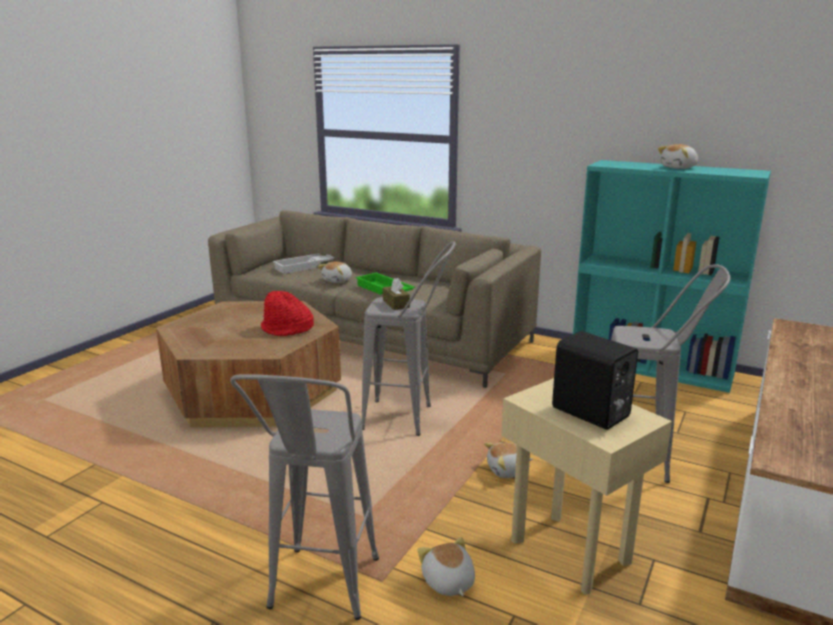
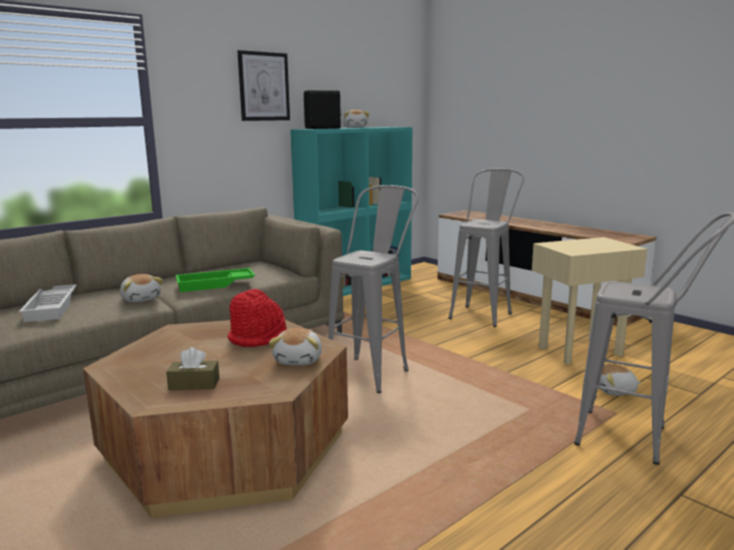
camera: 70 degrees left, 5 degrees down
brown tissue box [383,278,410,310] -> brown tissue box moved to [166,347,219,390]
plush toy [484,442,533,478] -> plush toy moved to [269,328,322,365]
black speaker [552,331,638,430] -> black speaker moved to [304,90,342,129]
none -> picture [237,50,290,121]

